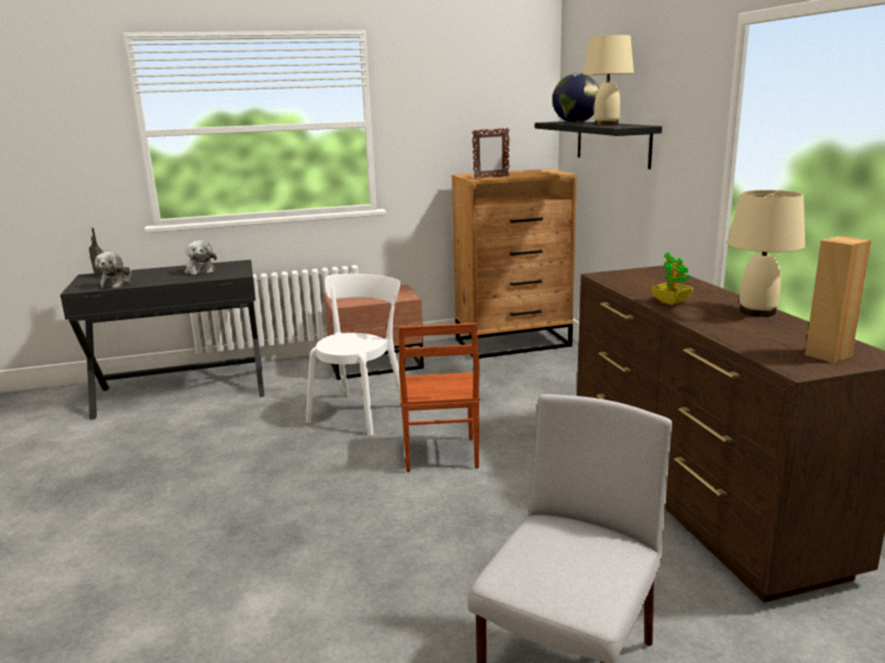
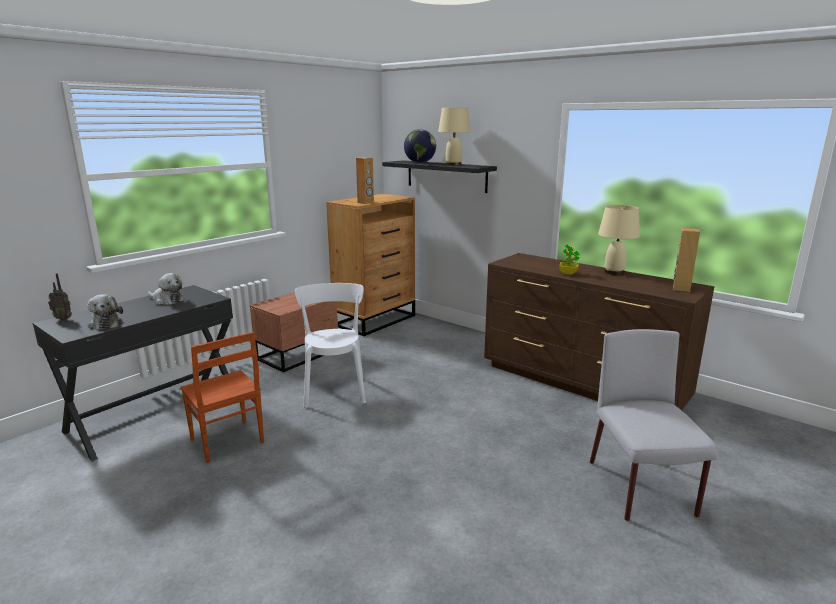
camera: 35 degrees left, 0 degrees up
brown chair [399,323,480,472] -> brown chair moved to [181,332,264,463]
picture frame [472,128,510,179] -> brown speaker [356,157,374,204]

